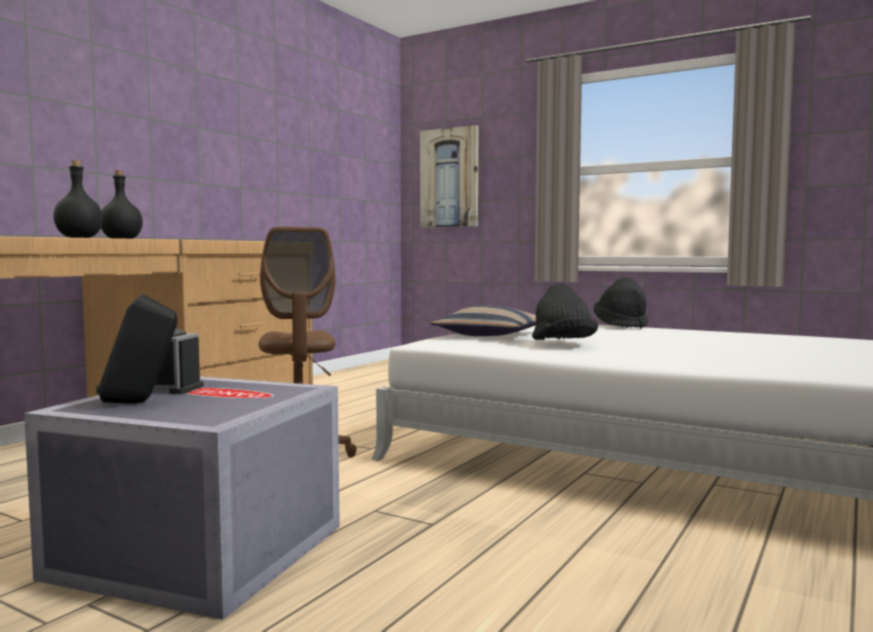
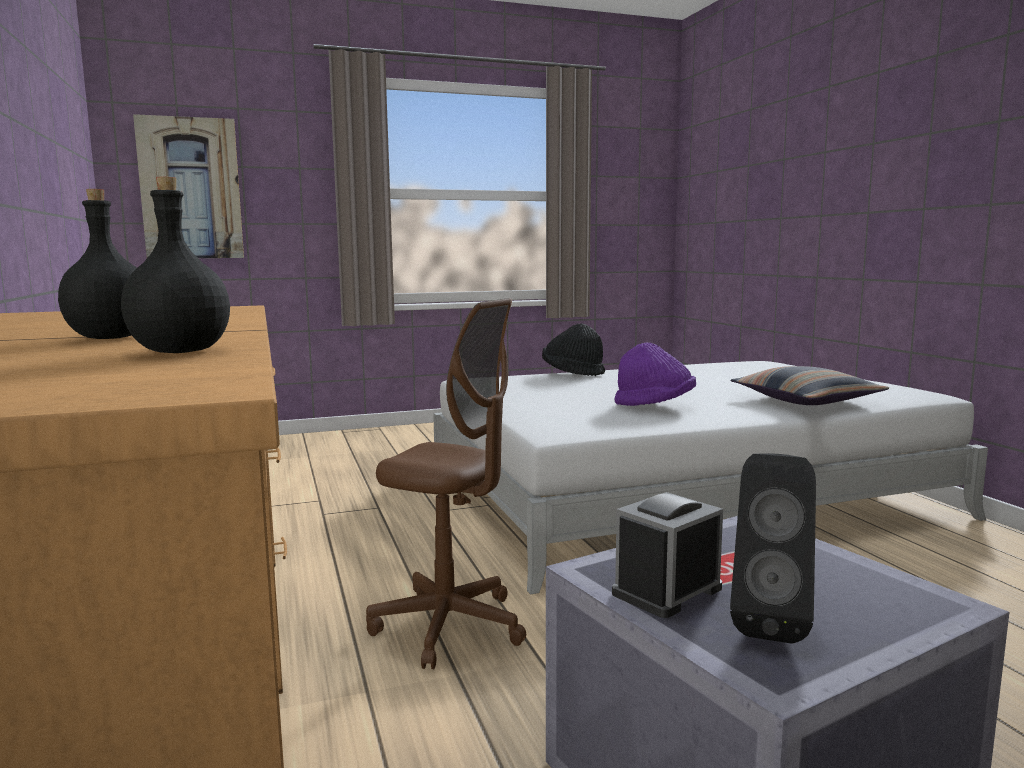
camera: 50 degrees left, 5 degrees up
pillow [430,305,536,336] -> pillow moved to [731,366,889,405]
black hat [532,283,598,340] -> purple hat [615,342,696,406]

